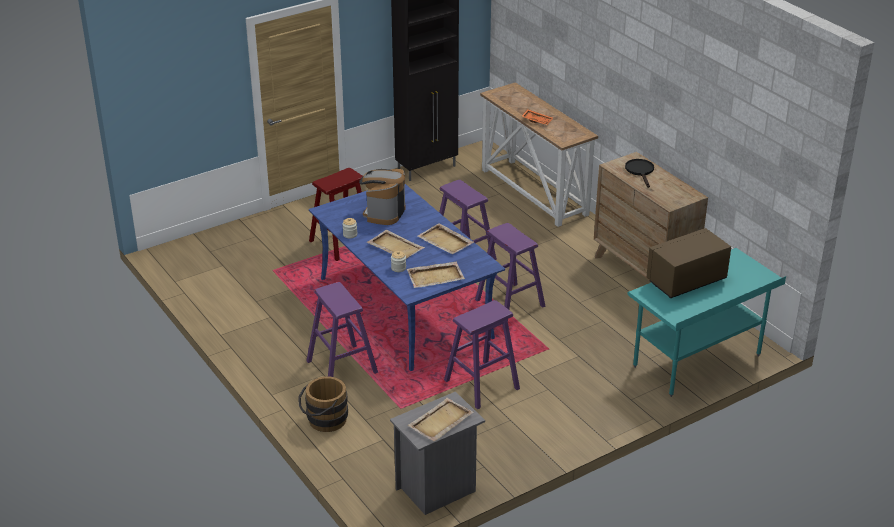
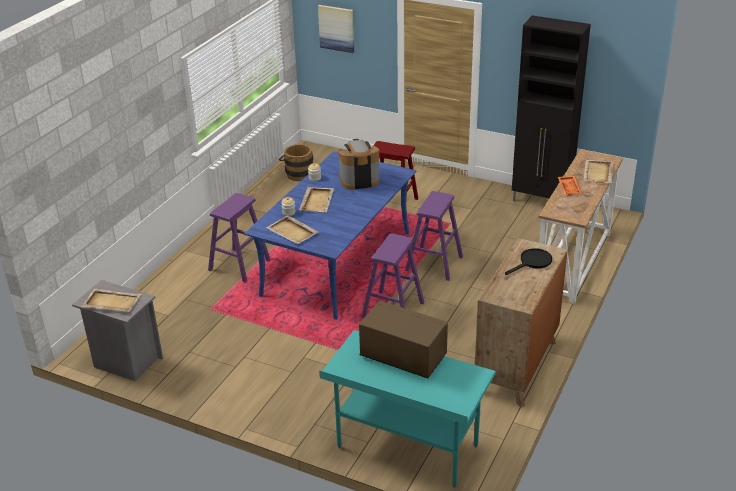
camera: 60 degrees right, 0 degrees up
brown bucket [298,377,348,432] -> brown bucket moved to [279,144,313,181]
beige tray [417,223,474,254] -> beige tray moved to [583,160,613,183]
purple stool [444,300,520,410] -> none
none -> picture [318,5,354,53]

